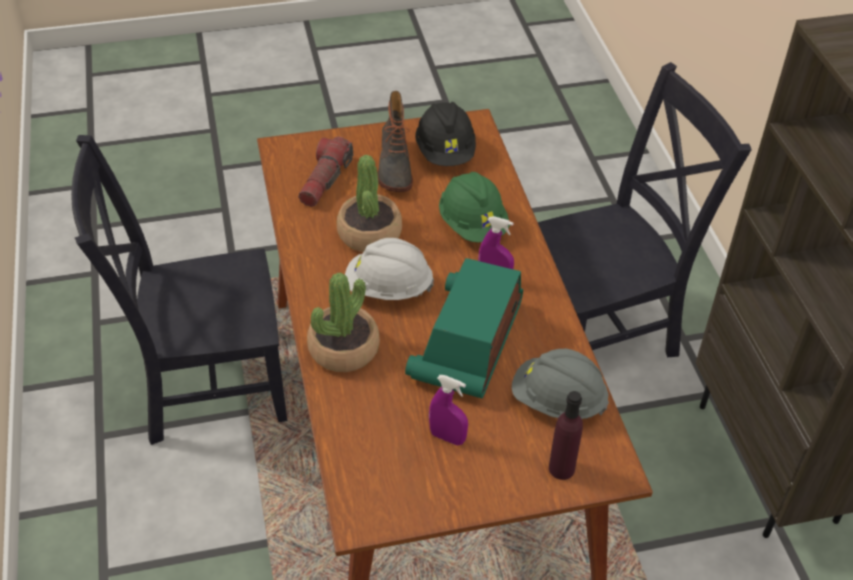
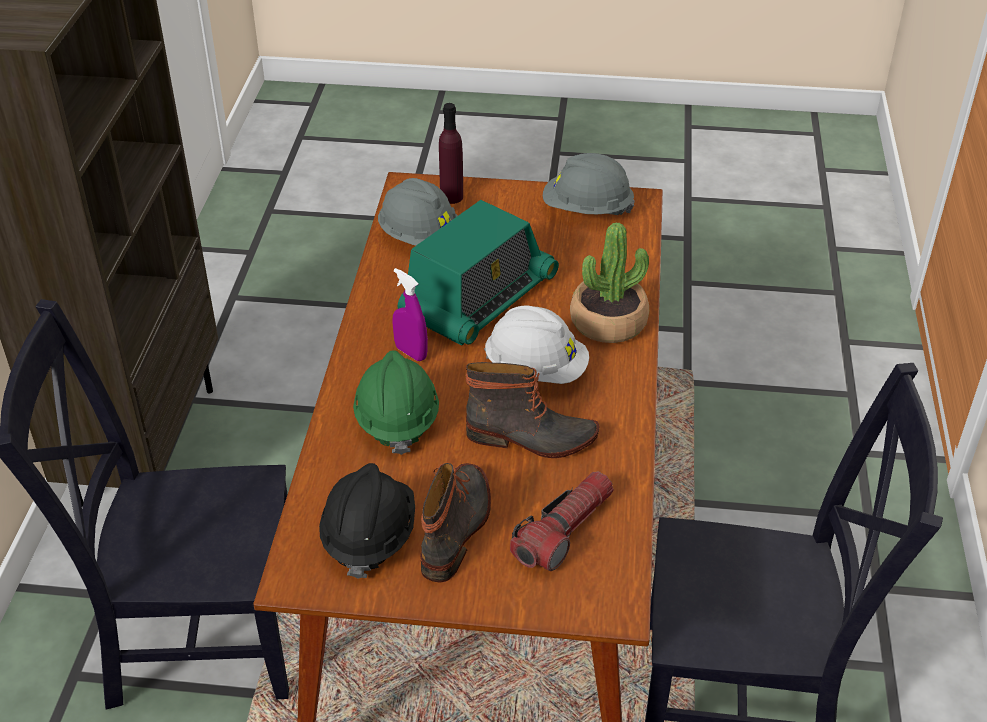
camera: 160 degrees left, 5 degrees down
potted plant [337,155,402,252] -> boot [466,362,599,458]
purple spray bottle [429,375,468,445] -> none
none -> grey hard hat [543,153,635,215]

